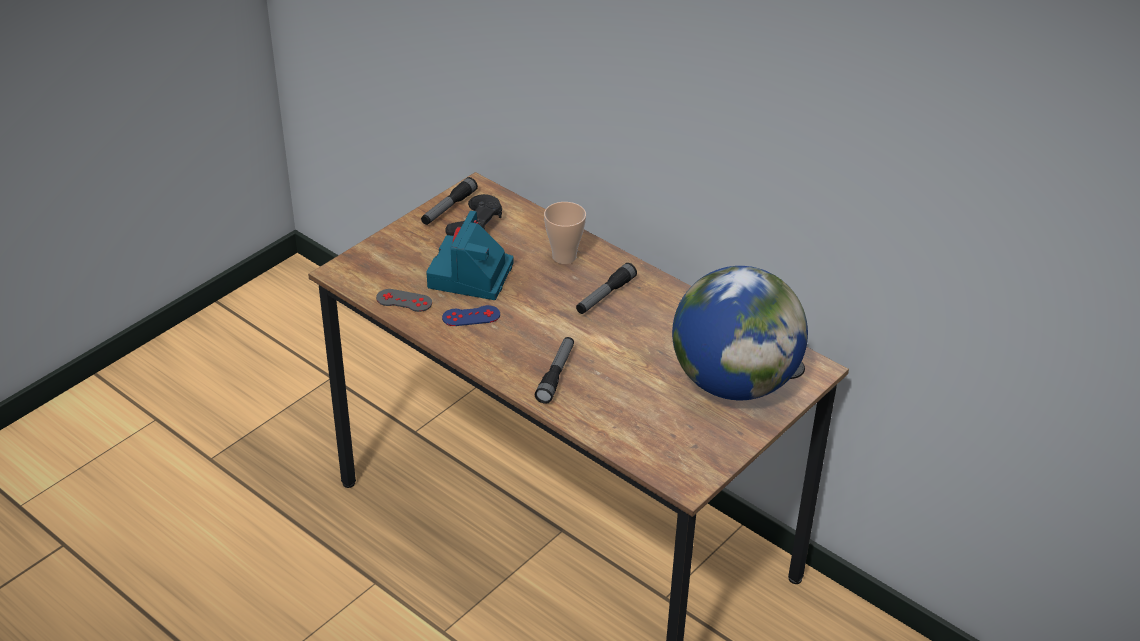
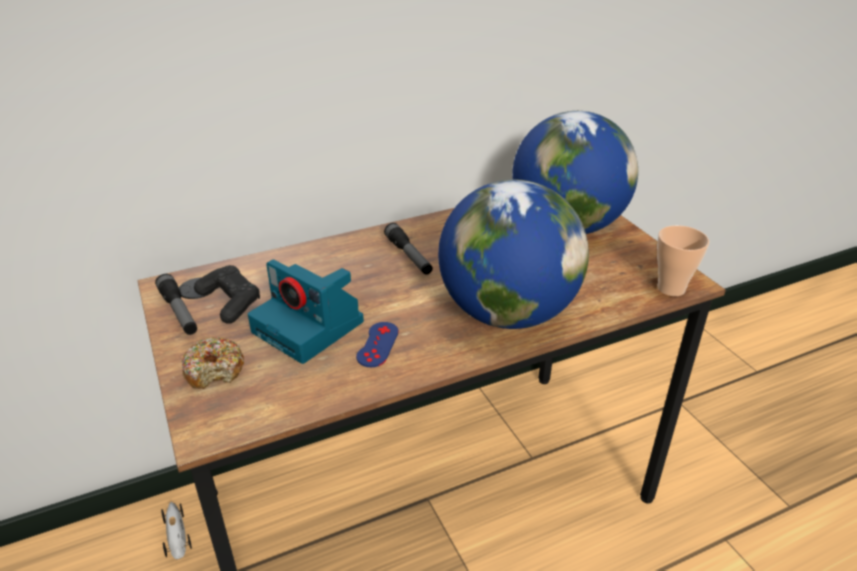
camera: 65 degrees left, 5 degrees down
grey game controller [376,289,432,312] -> none
flashlight [535,337,574,404] -> globe [438,179,589,329]
cup [544,202,586,264] -> cup moved to [657,225,709,296]
none -> toy car [161,502,192,559]
none -> donut [182,337,244,389]

